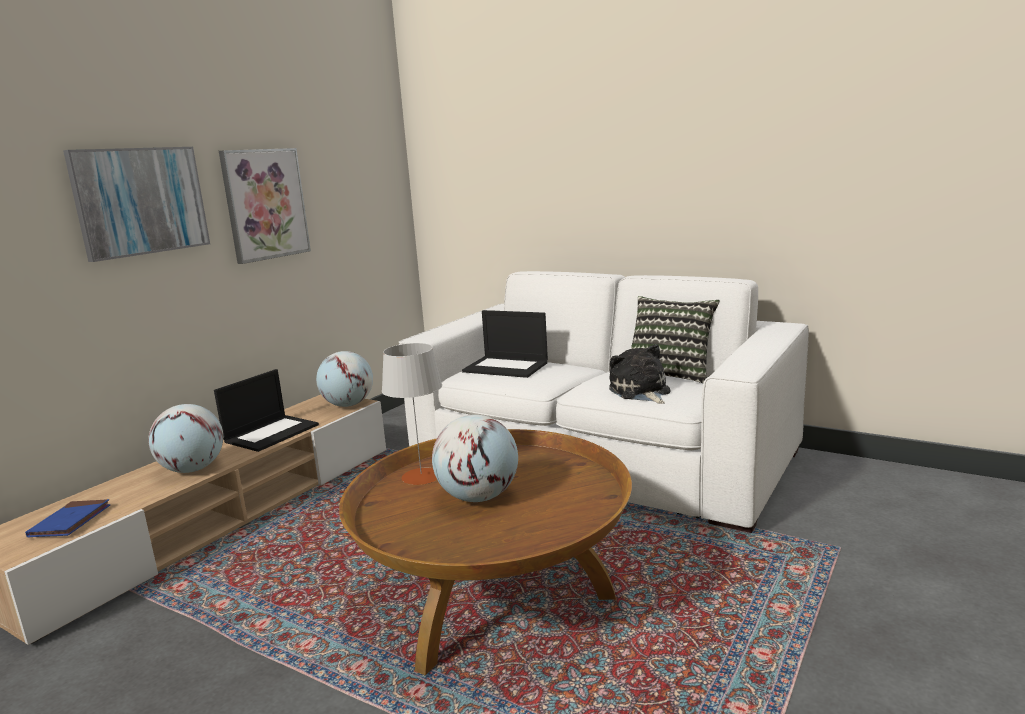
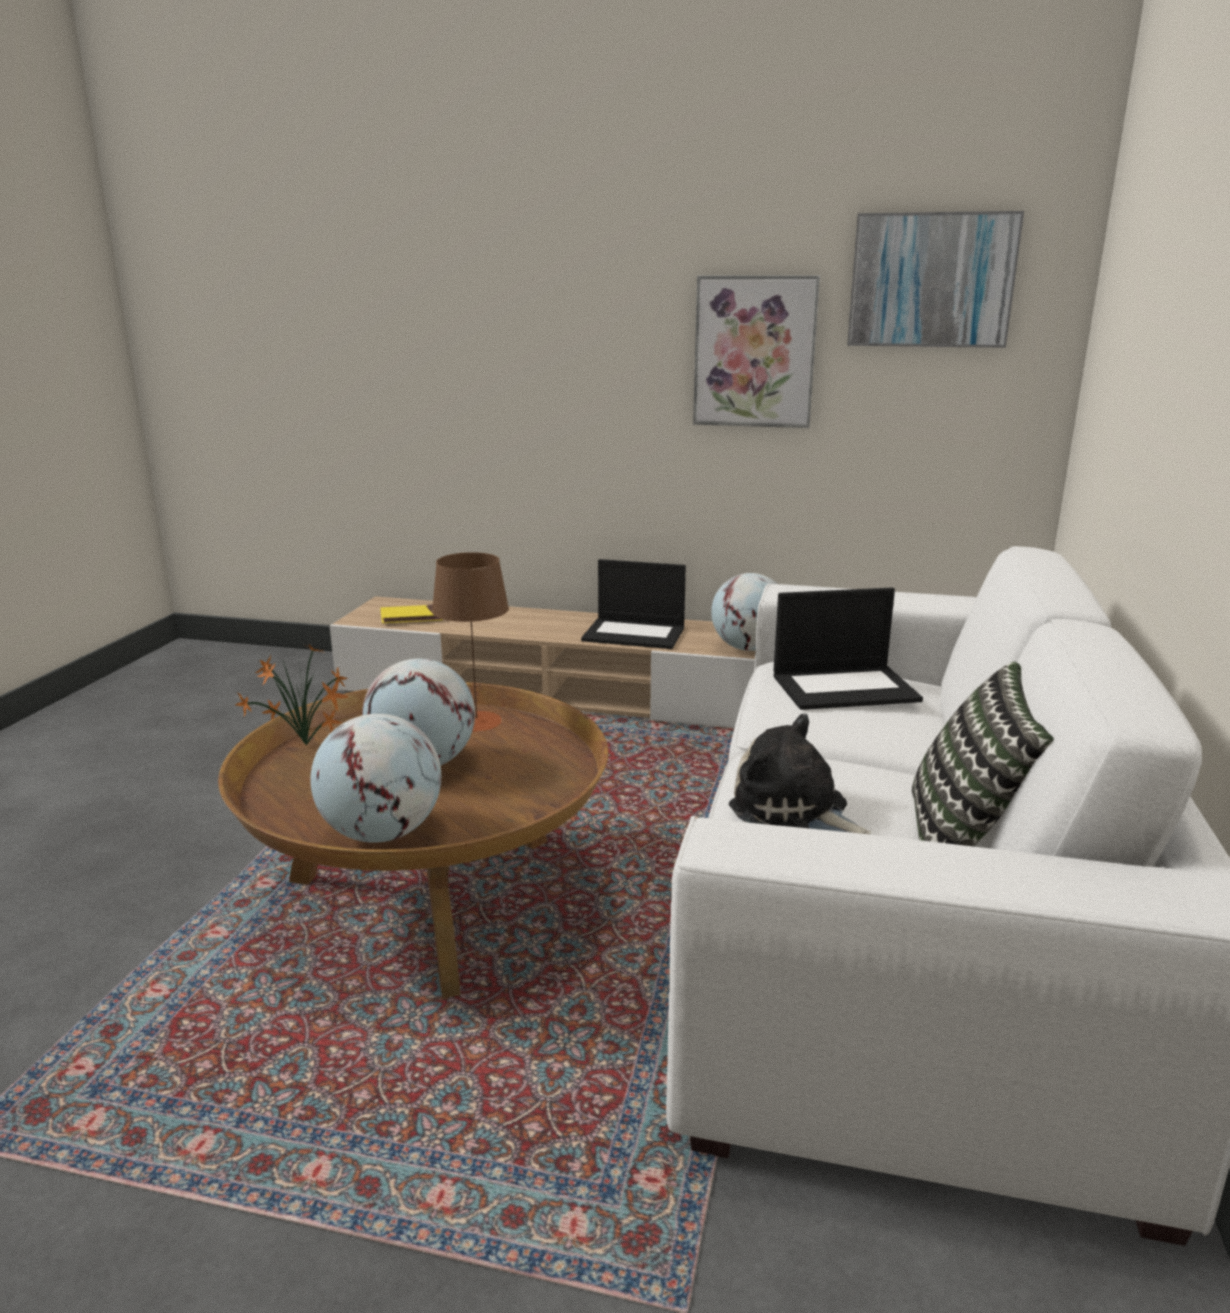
camera: 70 degrees right, 5 degrees up
blue book [25,499,111,538] -> yellow book [380,605,443,623]
picture [63,147,210,262] -> picture moved to [847,211,1024,348]
globe [148,404,223,473] -> globe moved to [310,714,441,843]
grey table lamp [382,343,442,485] -> brown table lamp [432,552,509,732]
laptop [462,310,548,378] -> laptop turned 105 degrees counterclockwise [773,588,923,710]
plush toy [609,344,671,404] -> plush toy turned 105 degrees counterclockwise [729,714,872,835]
none -> potted plant [235,644,349,745]

